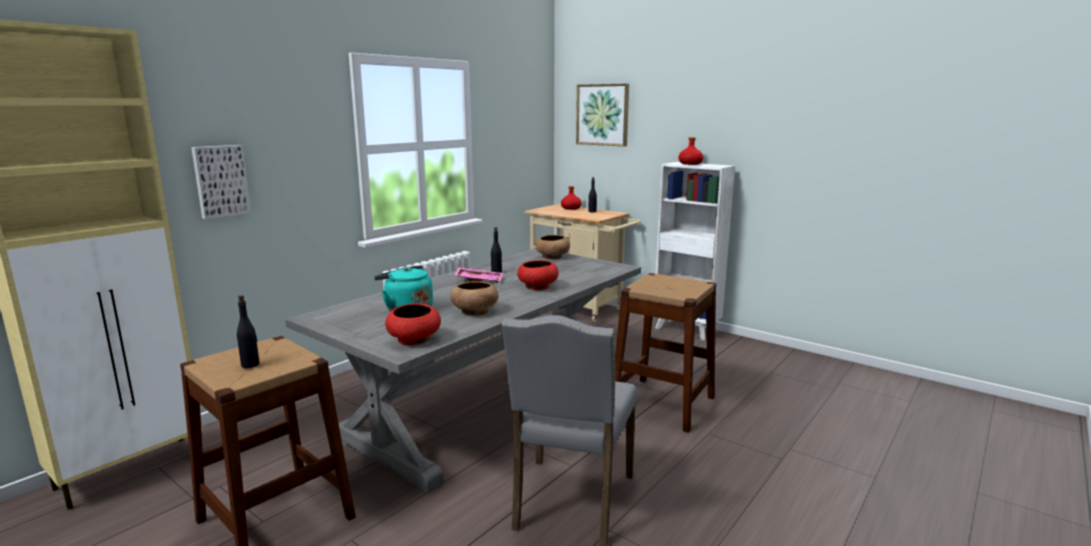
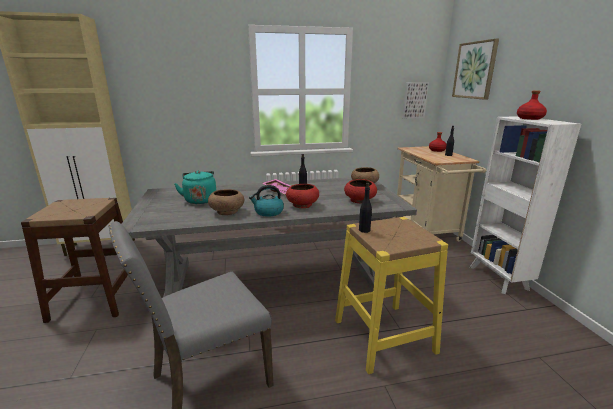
camera: 40 degrees right, 5 degrees up
picture [191,145,251,219] -> picture moved to [403,83,429,119]
black bottle [237,295,260,368] -> black bottle moved to [359,183,372,233]
red bowl [385,303,441,345] -> red bowl moved to [344,179,377,203]
brown stool [615,273,716,433] -> yellow stool [335,217,448,374]
none -> kettle [249,185,284,217]

